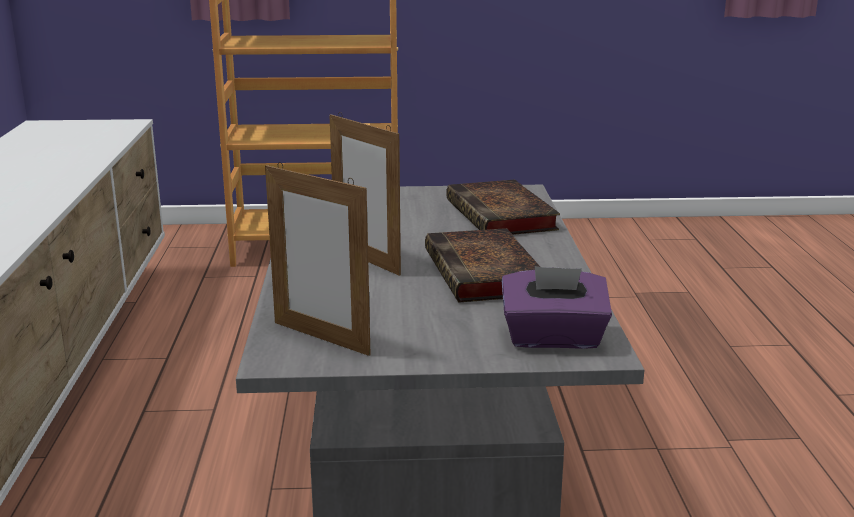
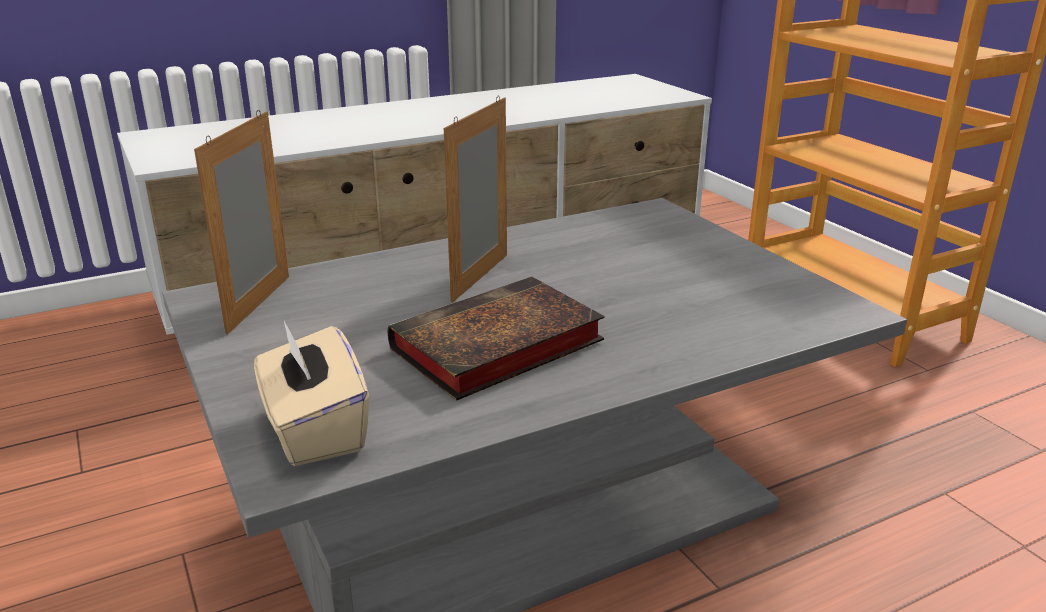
camera: 65 degrees right, 5 degrees up
book [446,179,560,235] -> none
purple tissue box [502,266,612,349] -> beige tissue box [254,321,369,466]

